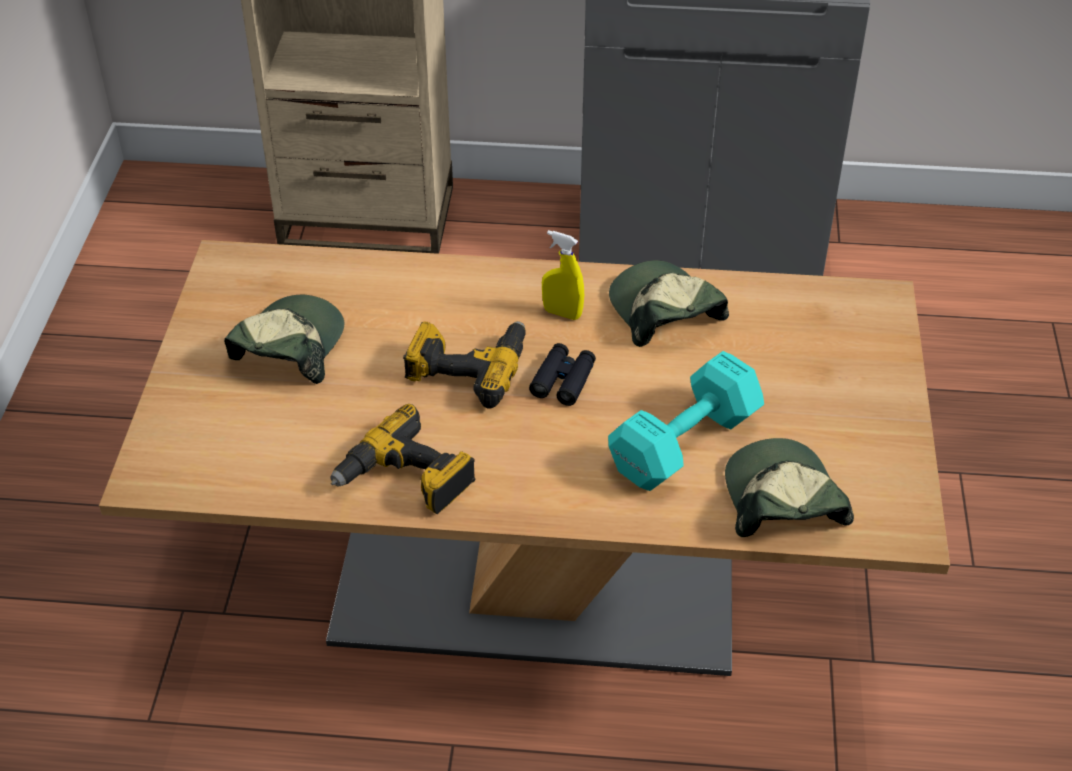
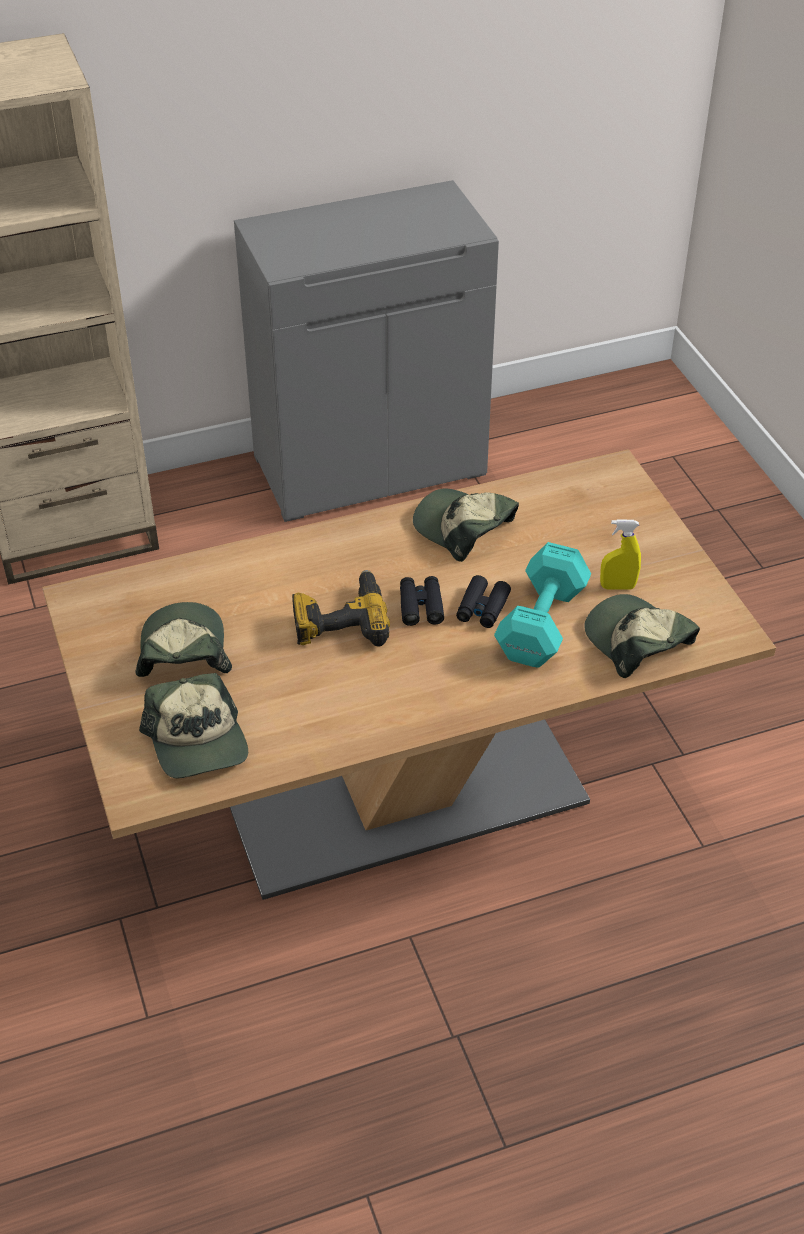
camera: 25 degrees left, 0 degrees up
power drill [330,404,475,514] -> none
yellow spray bottle [542,230,584,320] -> yellow spray bottle moved to [600,520,641,590]
none -> cap [139,673,248,778]
none -> black binoculars [456,575,511,628]

